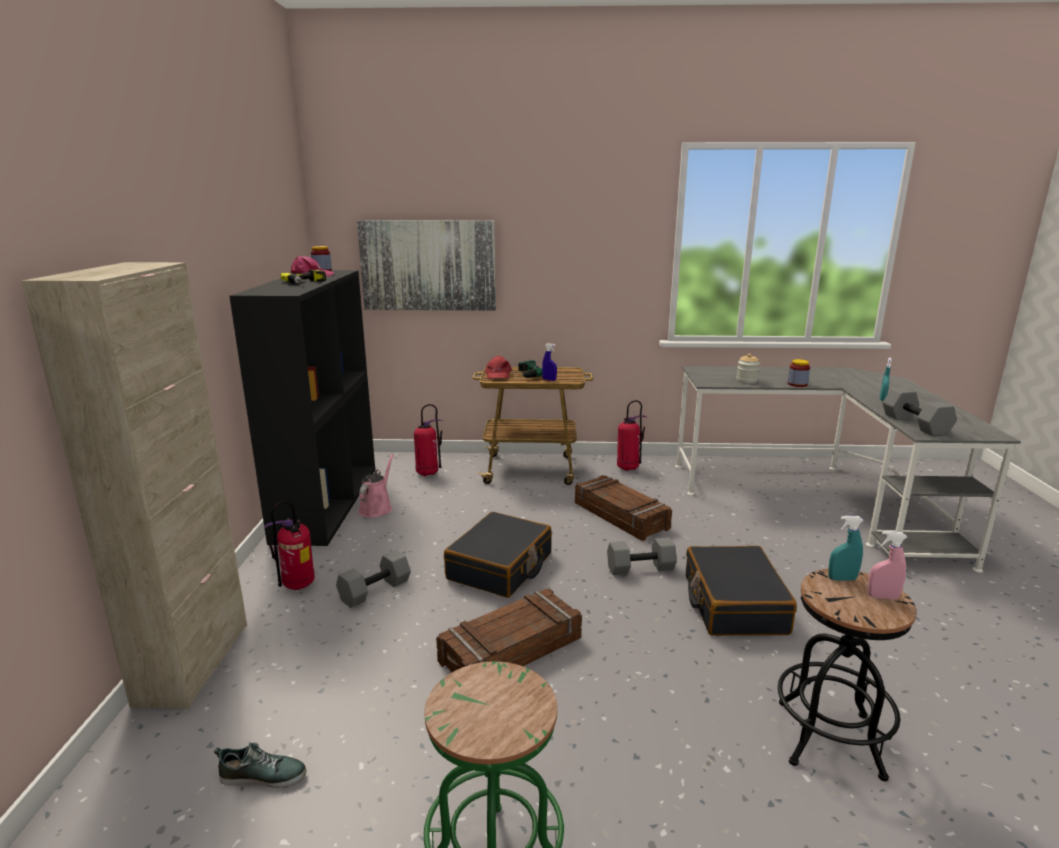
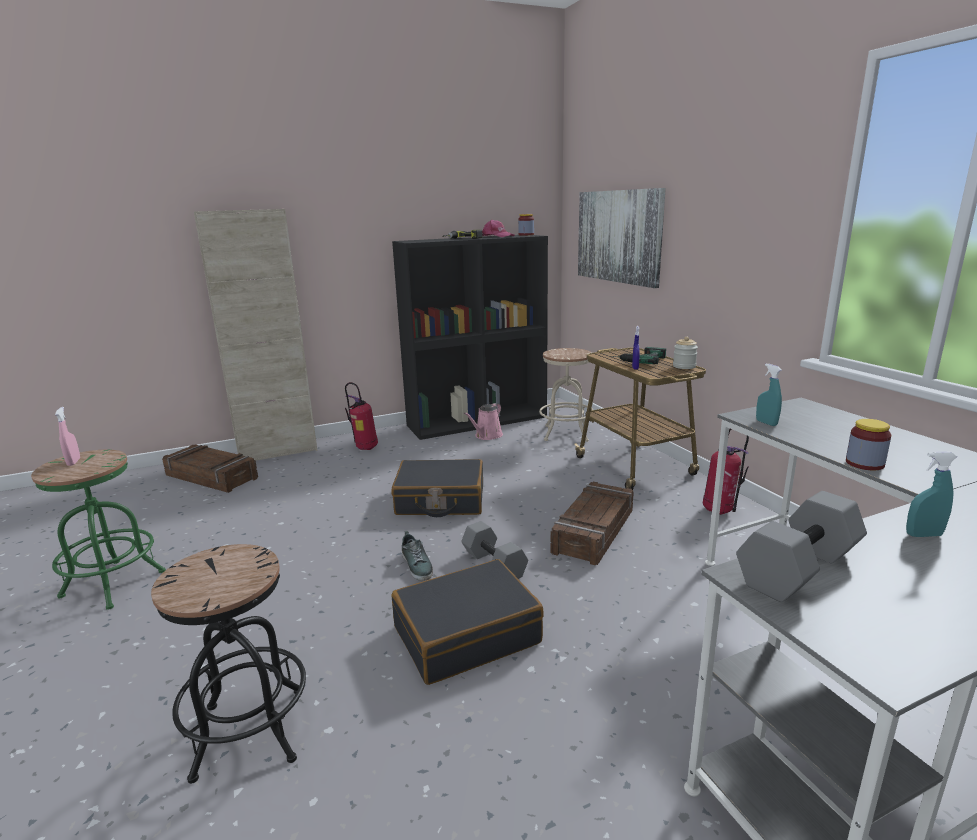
camera: 65 degrees right, 0 degrees up
shoe [214,742,306,788] -> shoe moved to [402,531,433,581]
grey dumbbell [336,550,411,608] -> none
pink watering can [358,454,394,517] -> pink watering can turned 135 degrees clockwise [464,403,503,440]
fire extinguisher [414,404,442,476] -> beige stool [539,348,593,442]
crate [436,589,582,672] -> crate moved to [162,445,258,493]
red cap [485,356,512,379] -> none
jar [736,354,760,383] -> jar moved to [673,337,698,369]
turquoise spray bottle [828,516,864,580] -> turquoise spray bottle moved to [756,363,782,426]
pink spray bottle [867,531,907,600] -> pink spray bottle moved to [55,407,80,466]

